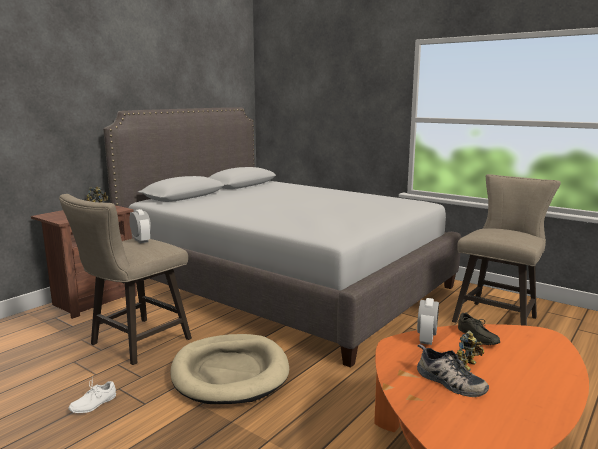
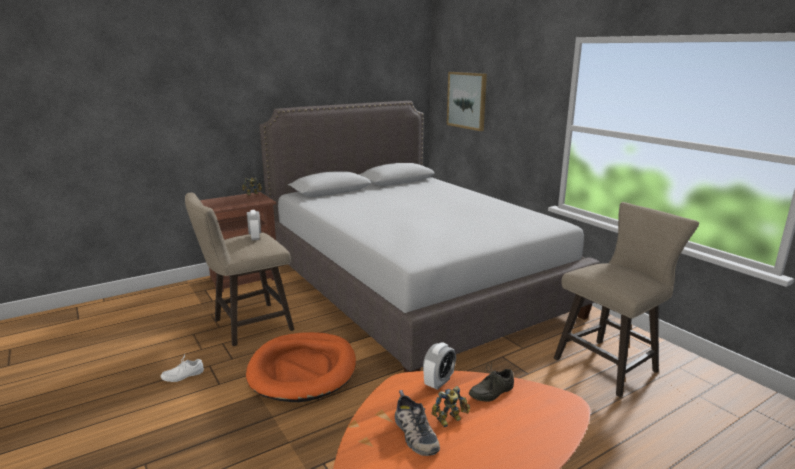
camera: 20 degrees right, 5 degrees up
beige dog bed [171,334,289,404] -> orange dog bed [246,332,356,402]
grey shoe [458,312,500,345] -> grey shoe turned 60 degrees clockwise [469,363,514,402]
none -> picture [447,72,487,131]

